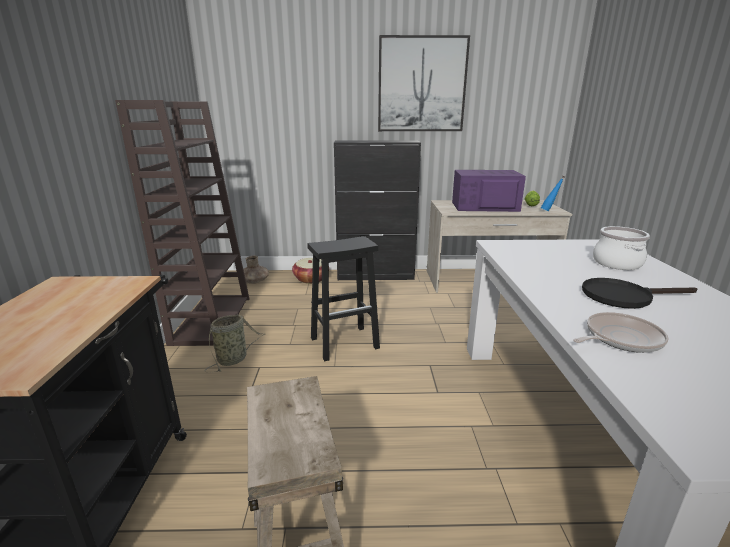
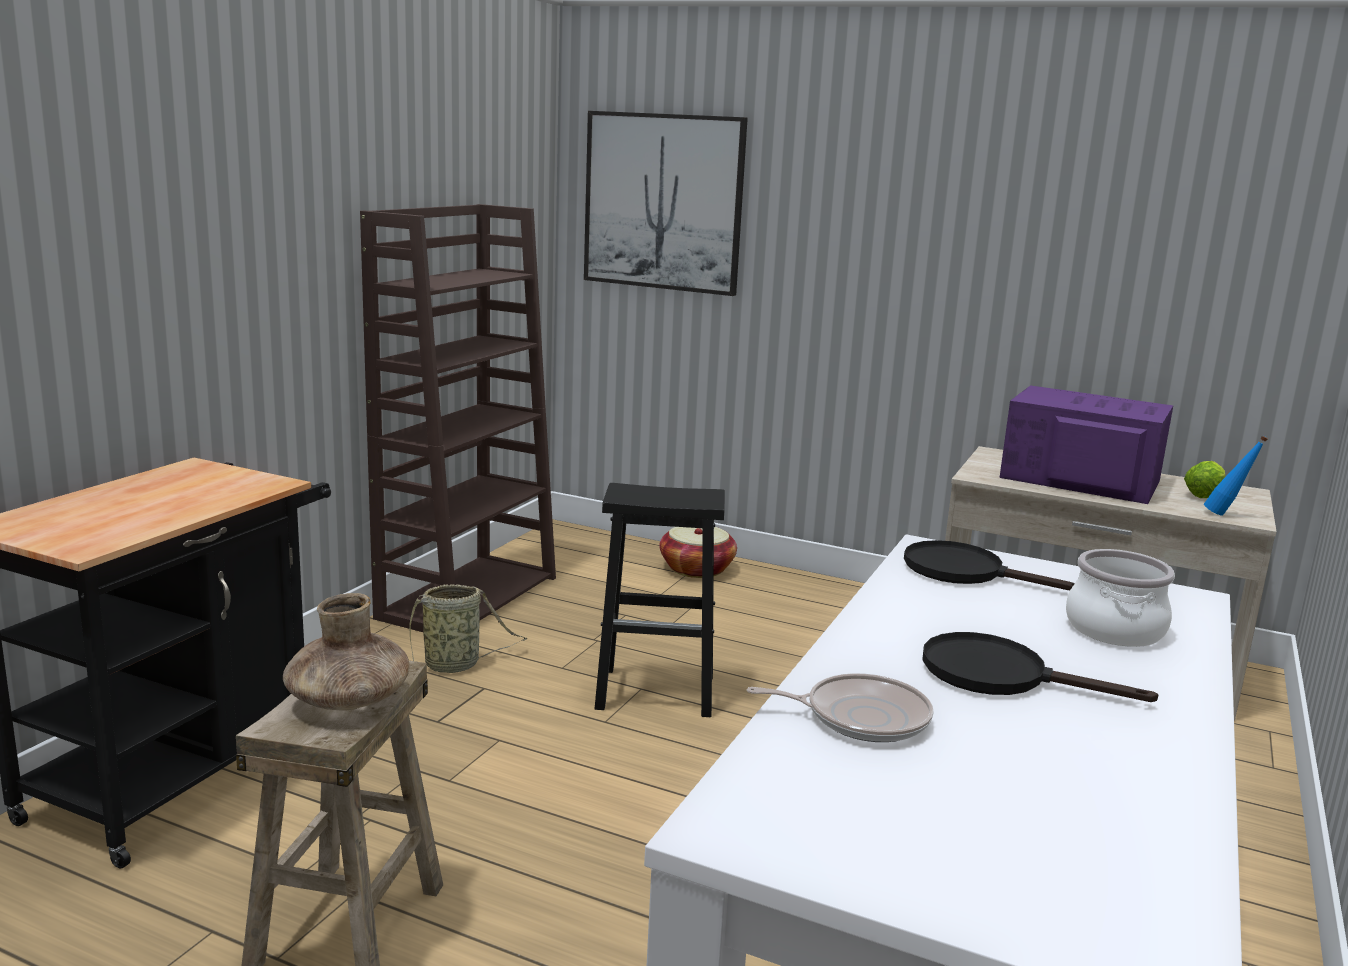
camera: 25 degrees right, 5 degrees down
brown vase [243,256,269,284] -> brown vase moved to [283,593,409,710]
black cabinet [334,140,421,280] -> none
picture [378,35,470,131] -> picture moved to [584,111,748,296]
none -> black frying pan [904,540,1075,590]

